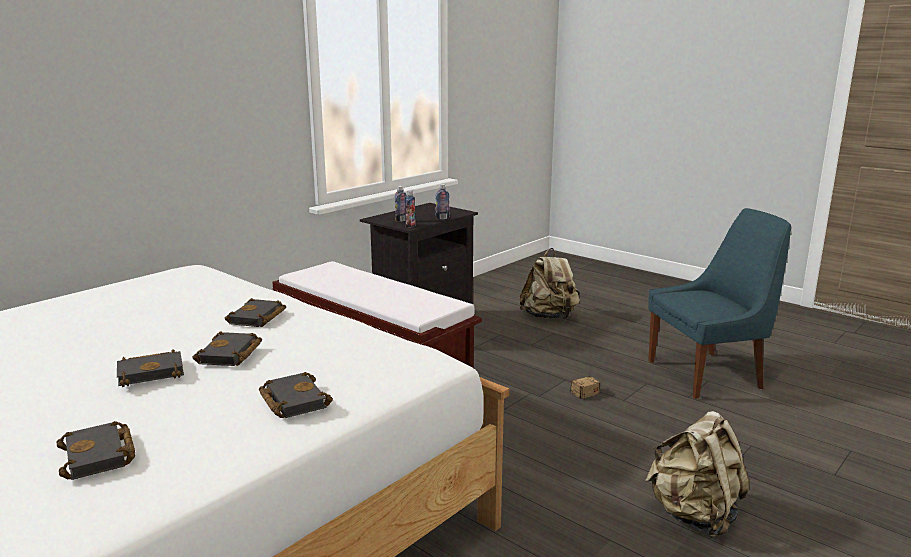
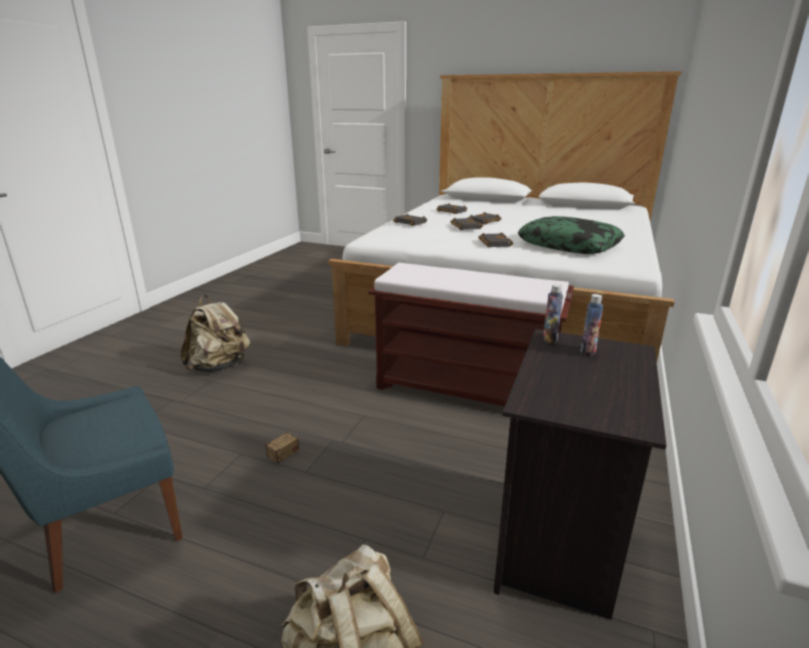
camera: 160 degrees right, 5 degrees up
bottle [435,184,450,220] -> none
none -> pillow [518,216,625,254]

